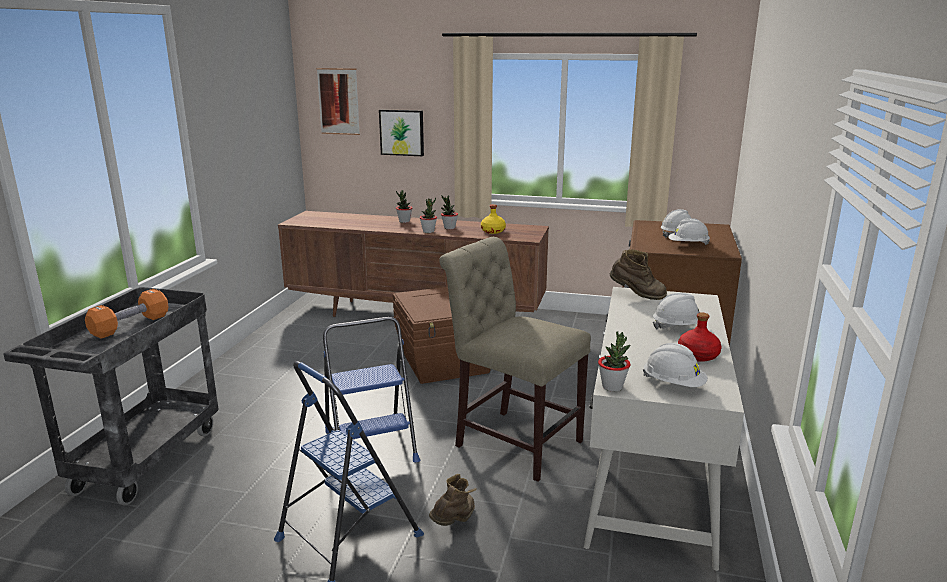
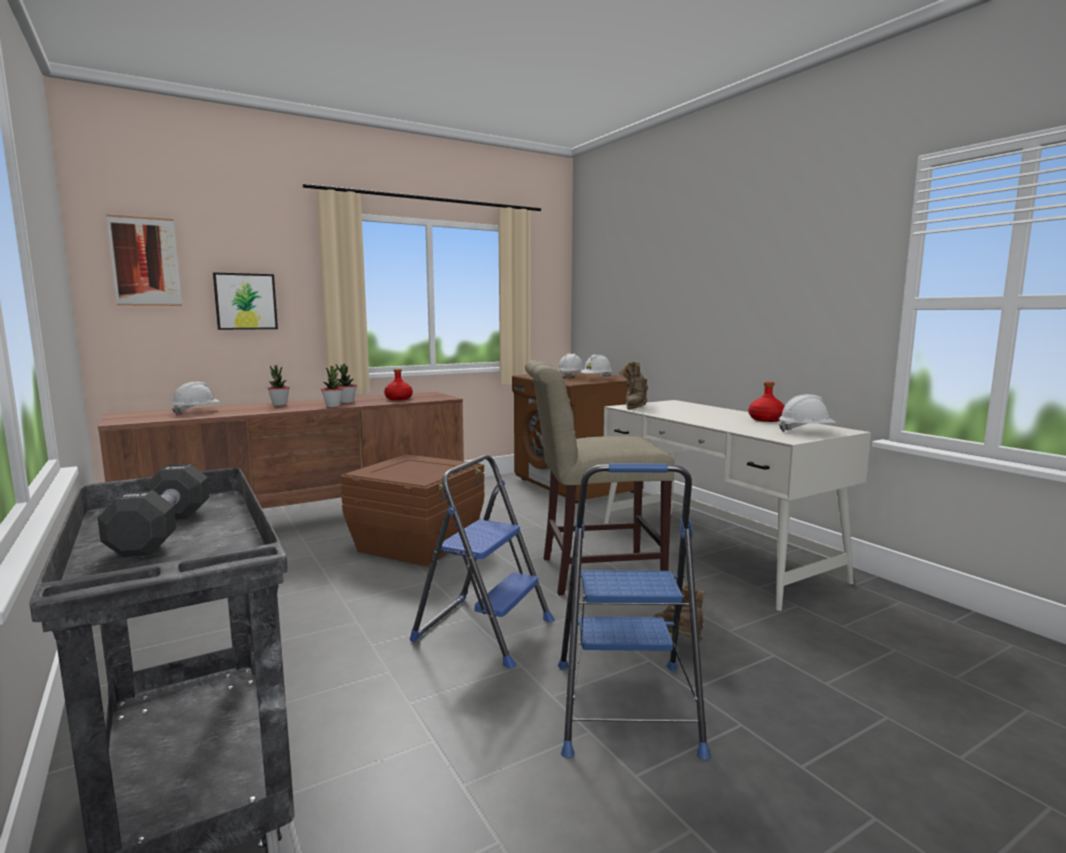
camera: 45 degrees left, 10 degrees down
orange dumbbell [85,289,169,339] -> black dumbbell [98,464,210,557]
yellow bottle [481,204,506,234] -> red bottle [384,369,413,400]
potted plant [598,331,631,392] -> none
brown boot [610,249,667,300] -> brown boot turned 135 degrees clockwise [619,361,648,410]
white hard hat [653,293,700,330] -> white hard hat moved to [171,382,221,415]

